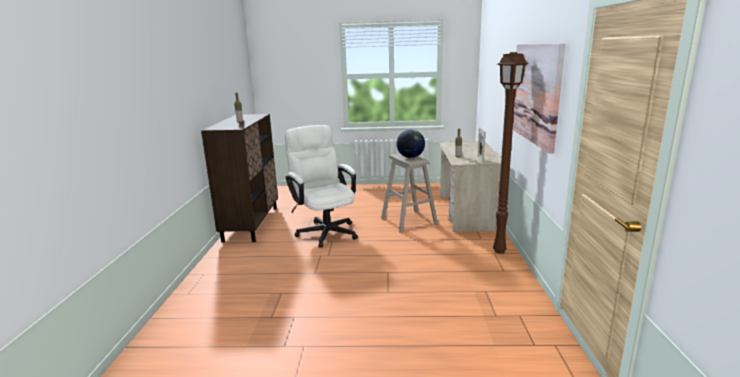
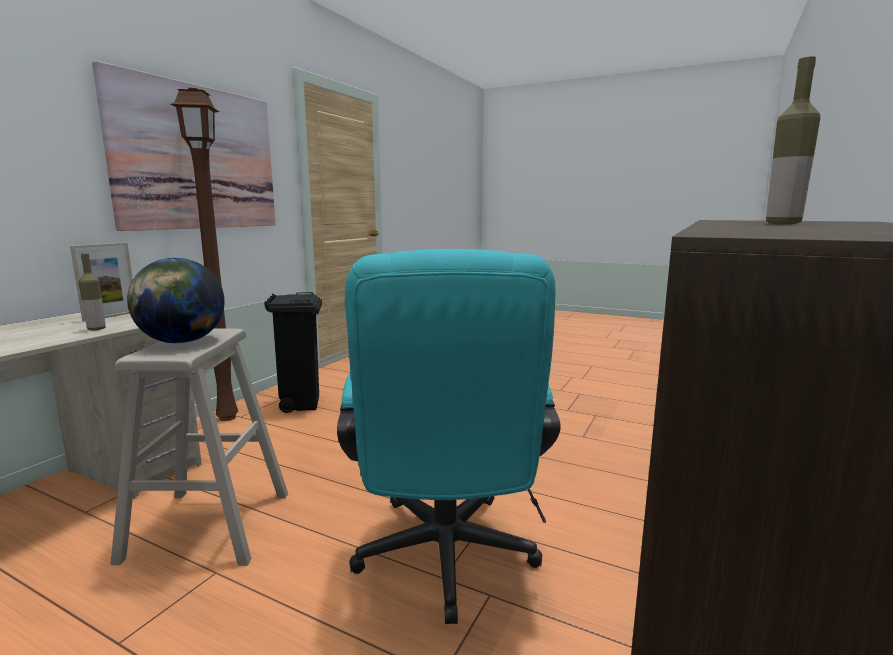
camera: 155 degrees left, 5 degrees down
white office chair [285,125,358,248] -> turquoise office chair [337,249,561,624]
none -> black trash can [264,292,322,413]

